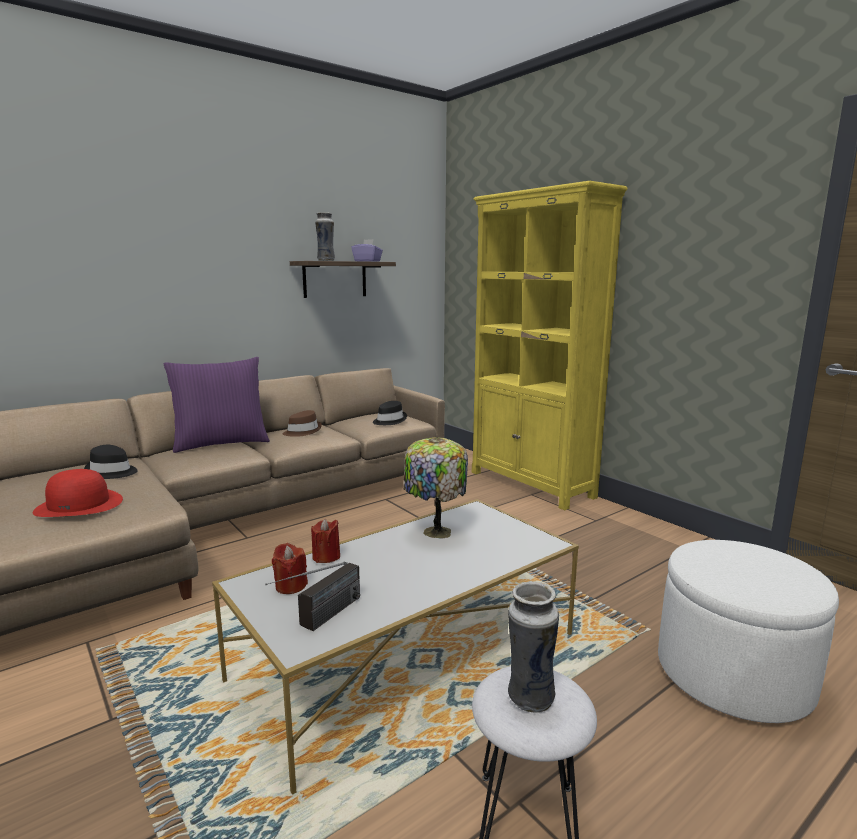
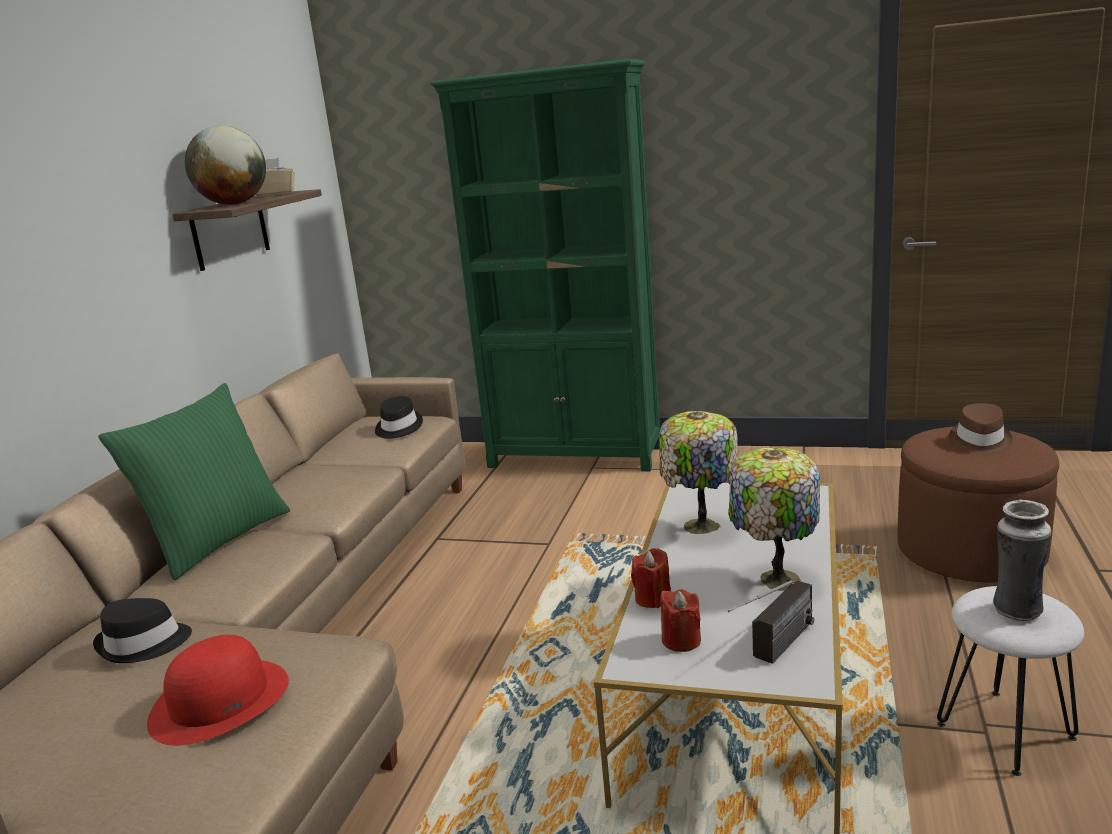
camera: 35 degrees left, 5 degrees up
purple pillow [164,357,270,453] -> green pillow [98,383,290,580]
radio [265,562,360,631] -> radio turned 45 degrees clockwise [728,580,814,664]
brown hat [283,410,322,437] -> brown hat moved to [949,403,1013,455]
vase [315,212,335,261] -> globe [185,125,266,205]
purple tissue box [351,239,383,262] -> beige tissue box [255,158,295,197]
yellow bookcase [472,181,628,511] -> green bookcase [431,59,660,471]
white ottoman [658,540,839,723] -> brown ottoman [897,427,1059,583]
none -> table lamp [728,447,820,591]

